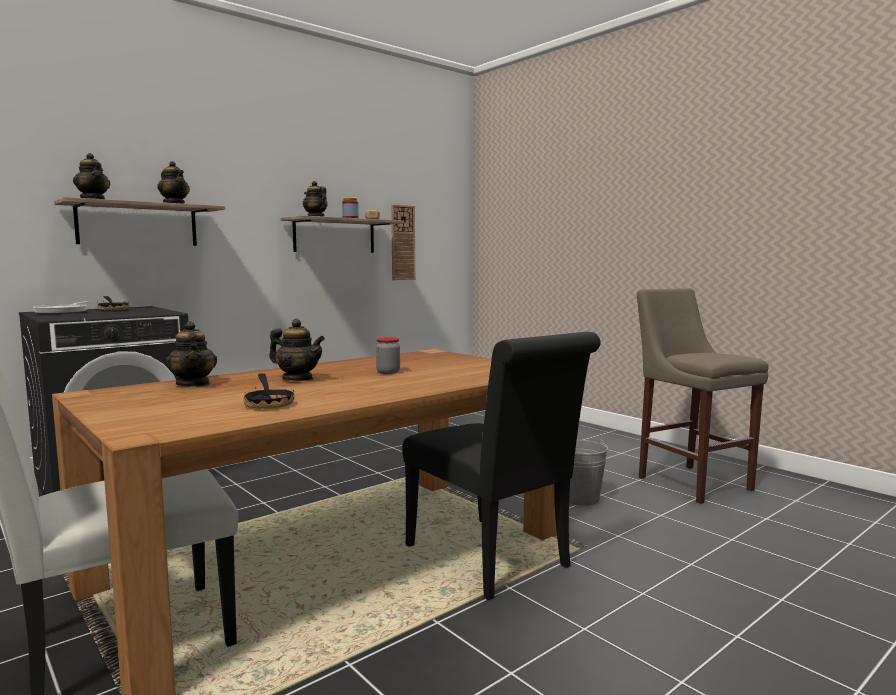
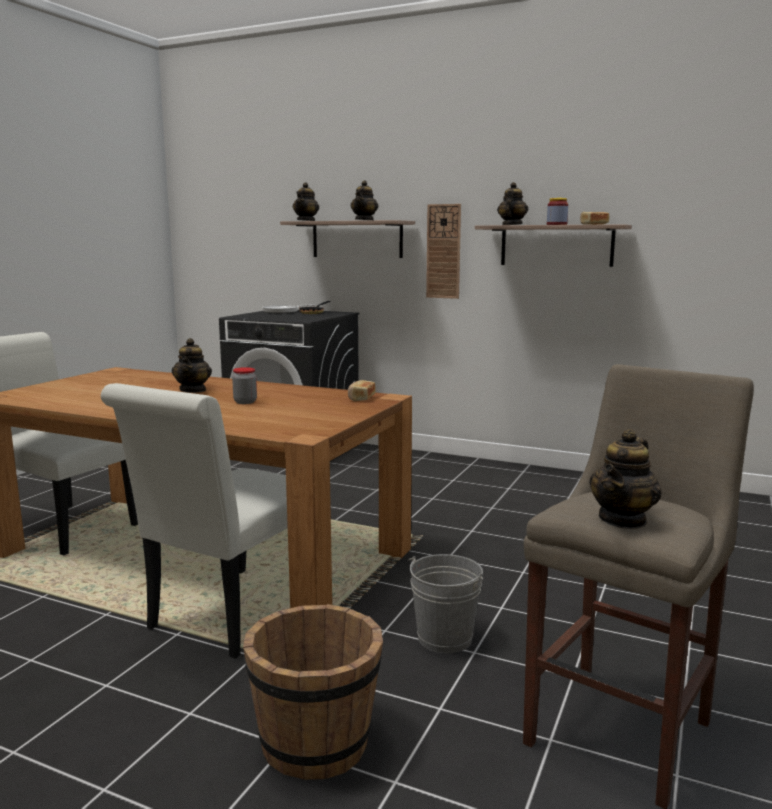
camera: 65 degrees right, 5 degrees up
teapot [166,321,217,387] -> teapot moved to [589,429,662,529]
frying pan [243,373,295,409] -> none
wall clock [391,205,415,280] -> wall clock moved to [426,204,461,299]
black chair [403,332,601,600] -> white chair [101,383,288,658]
none -> brown bucket [243,604,383,780]
none -> bread [348,380,376,401]

